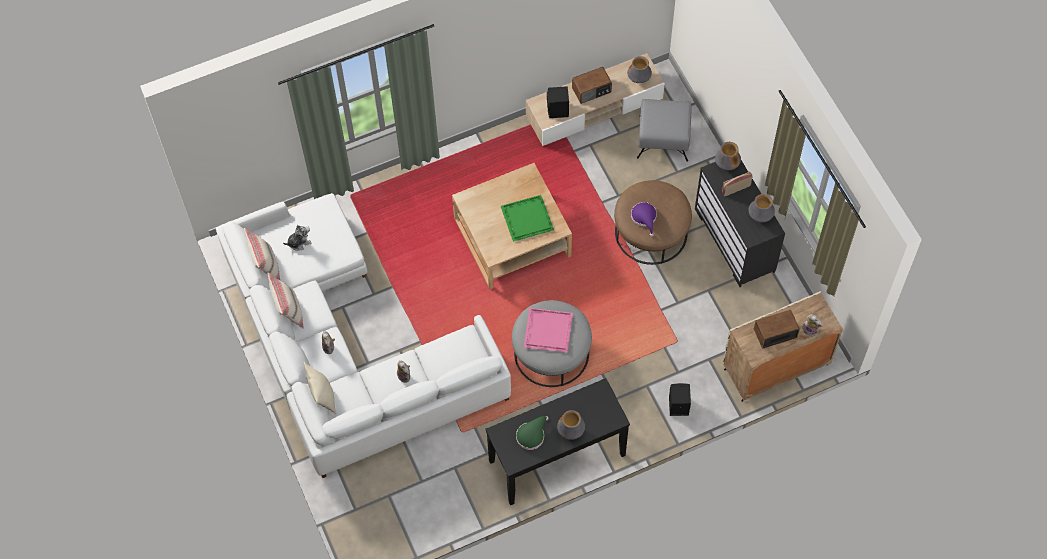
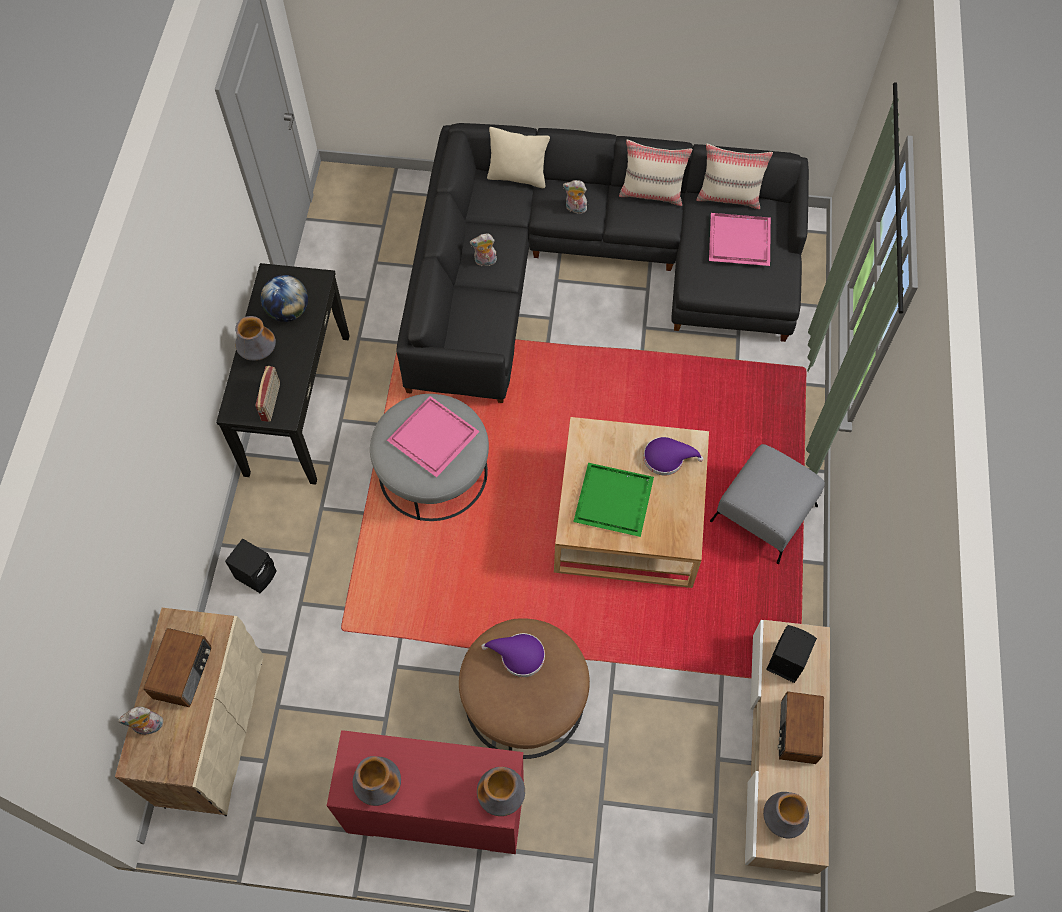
camera: 120 degrees right, 0 degrees up
white sofa [216,193,511,478] -> black sofa [396,123,809,403]
plush toy [283,225,311,251] -> pink tray [709,213,771,266]
green hat [516,416,549,450] -> globe [260,275,308,322]
grey ottoman [637,99,692,162] -> grey ottoman moved to [710,444,825,564]
black dresser [695,160,785,287] -> red dresser [327,730,524,854]
radio [722,172,753,196] -> radio moved to [256,366,280,422]
none -> purple hat [643,437,704,476]

